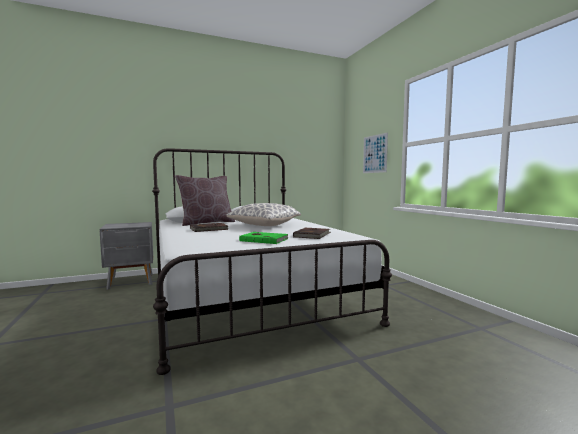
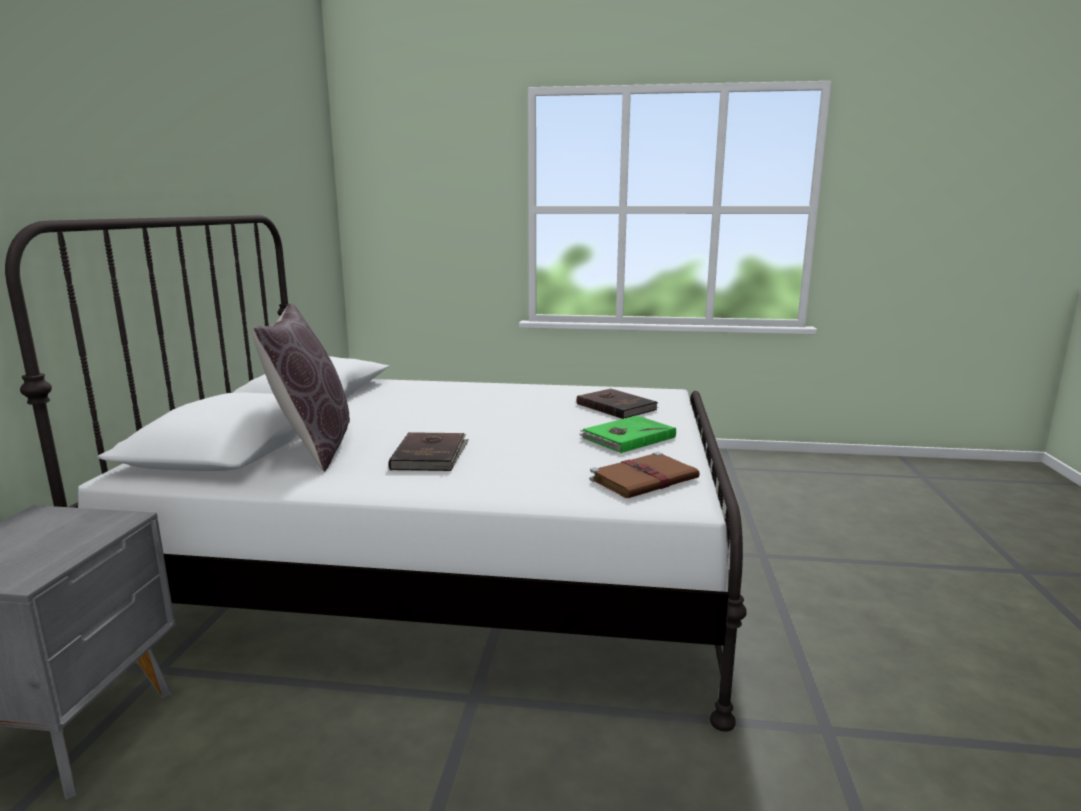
camera: 60 degrees left, 10 degrees up
pillow [227,203,301,226] -> none
picture [363,132,388,173] -> none
none -> brown book [590,452,700,498]

